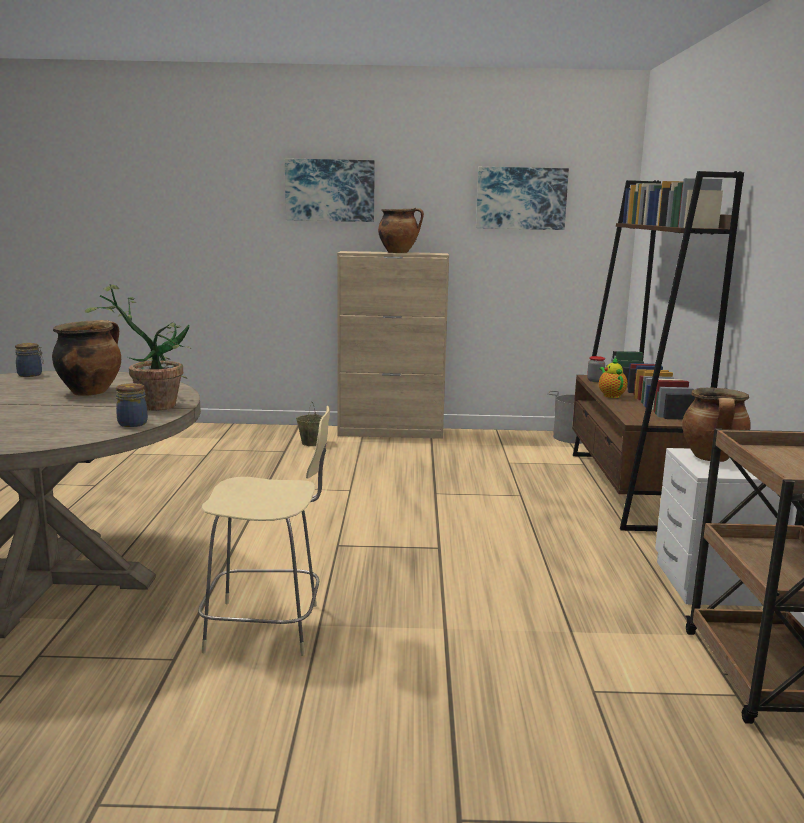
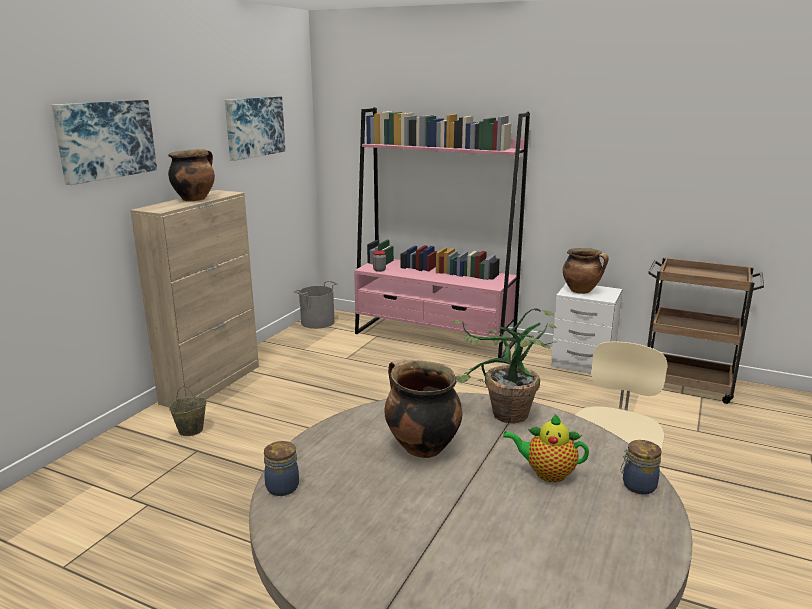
camera: 65 degrees left, 5 degrees up
jar [116,383,148,427] -> jar moved to [620,440,662,495]
brown bookcase [572,171,744,531] -> pink bookcase [354,108,530,358]
teapot [599,357,628,398] -> teapot moved to [503,413,589,482]

